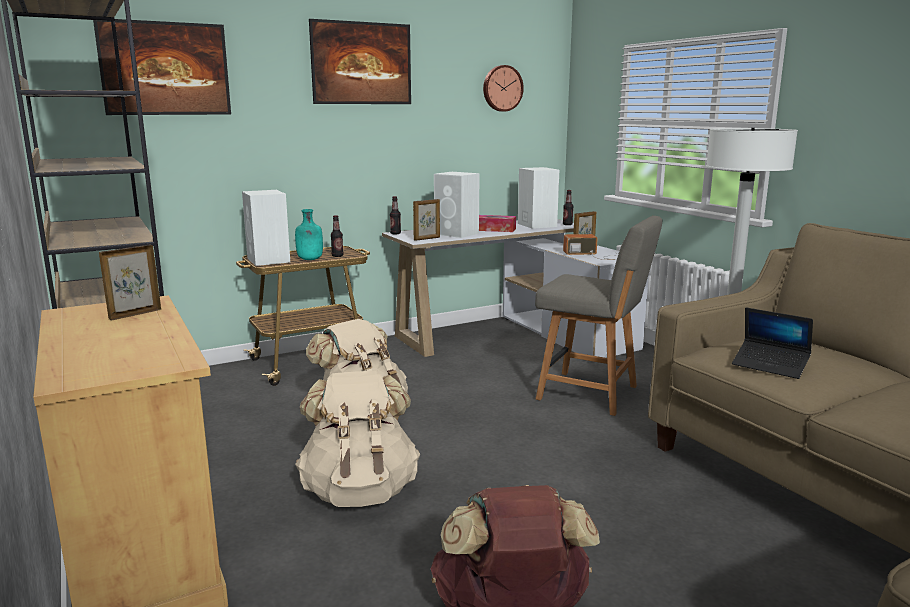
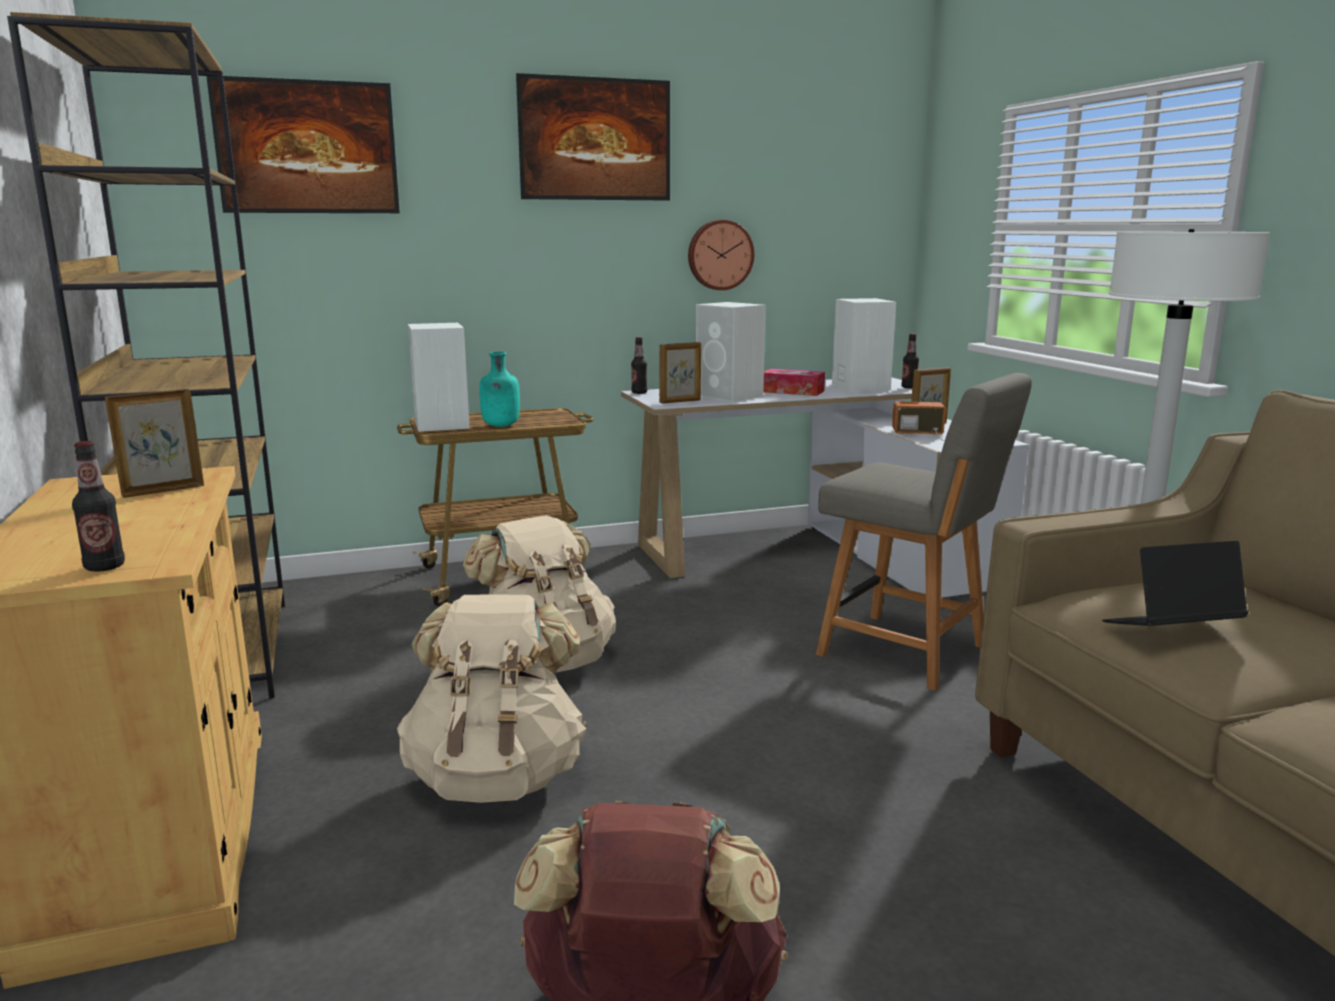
camera: 10 degrees right, 0 degrees up
bottle [331,215,343,257] -> bottle moved to [72,441,125,572]
wall clock [483,65,524,112] -> wall clock moved to [688,220,754,290]
laptop [732,307,813,379] -> laptop turned 120 degrees clockwise [1102,541,1248,626]

